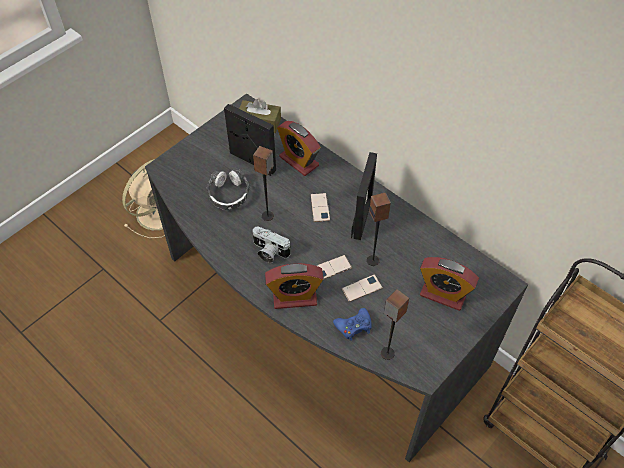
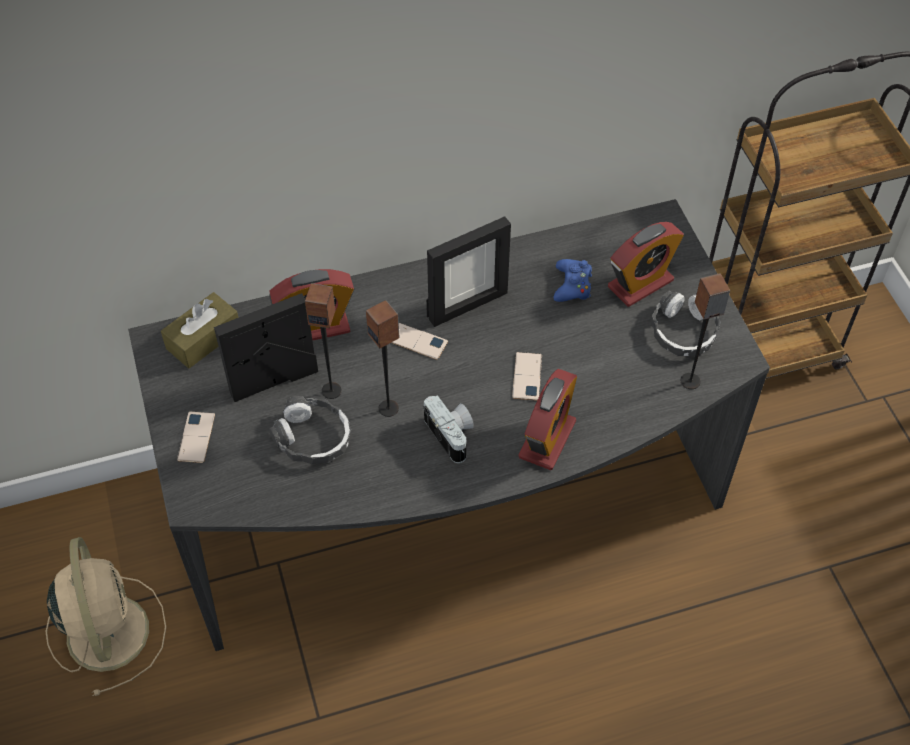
camera: 60 degrees left, 0 degrees up
camera [252,226,290,263] -> camera turned 90 degrees counterclockwise [423,395,474,463]
blue game controller [333,308,372,341] -> blue game controller moved to [553,259,592,302]
phone [342,275,383,302] -> phone moved to [177,411,215,463]
picture frame [351,152,377,240] -> picture frame turned 105 degrees clockwise [426,216,511,327]
speaker [367,192,391,266] -> speaker moved to [305,283,342,399]
none -> headphones [651,290,721,356]

